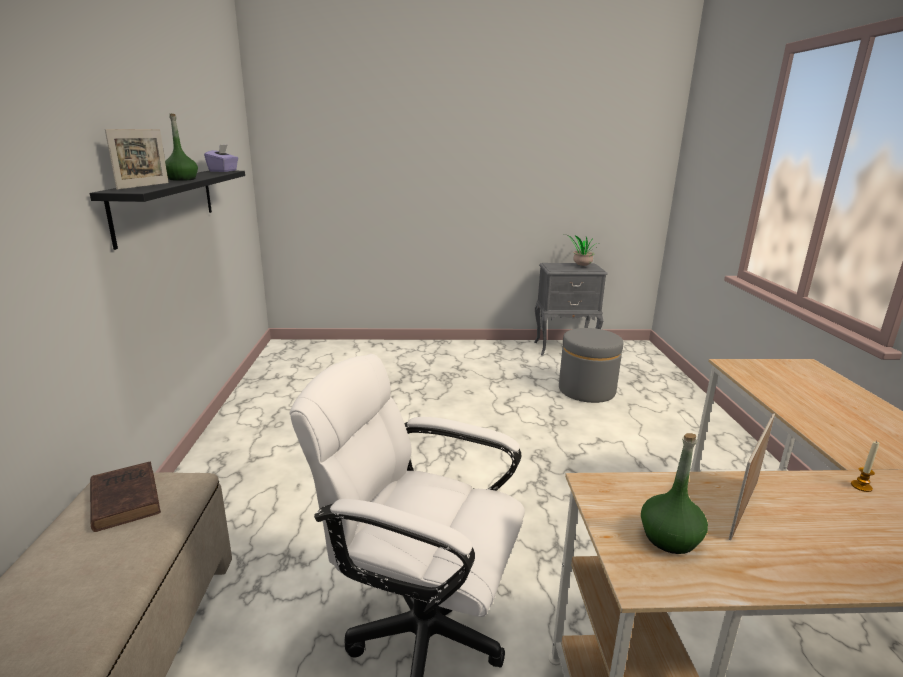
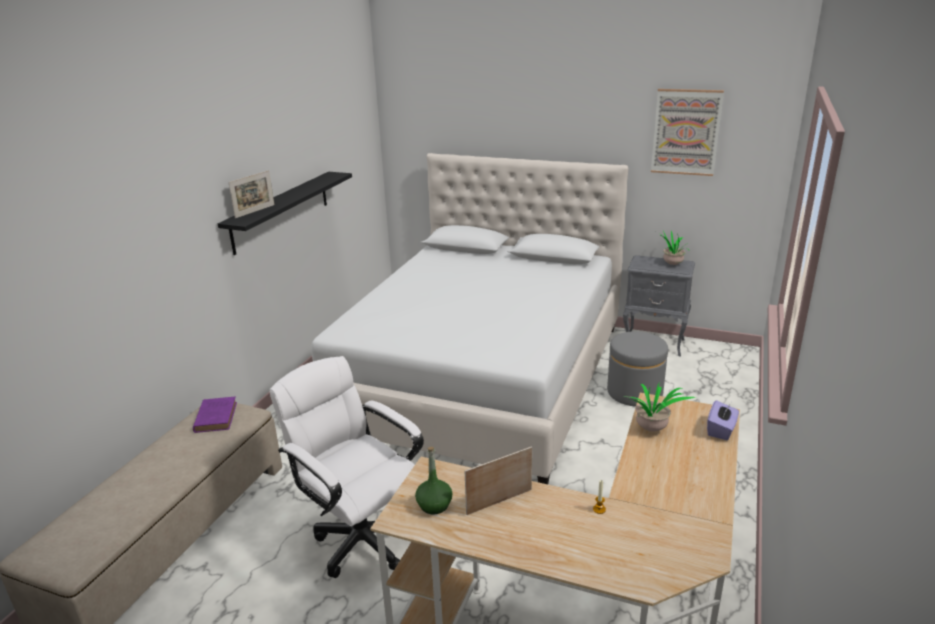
camera: 25 degrees right, 5 degrees up
brown book [90,462,161,532] -> purple book [193,397,237,433]
green bottle [165,114,198,181] -> none
purple tissue box [204,145,238,172] -> purple tissue box moved to [707,400,739,440]
none -> white bed [311,153,628,484]
none -> potted plant [622,383,695,431]
none -> picture [651,89,724,176]

